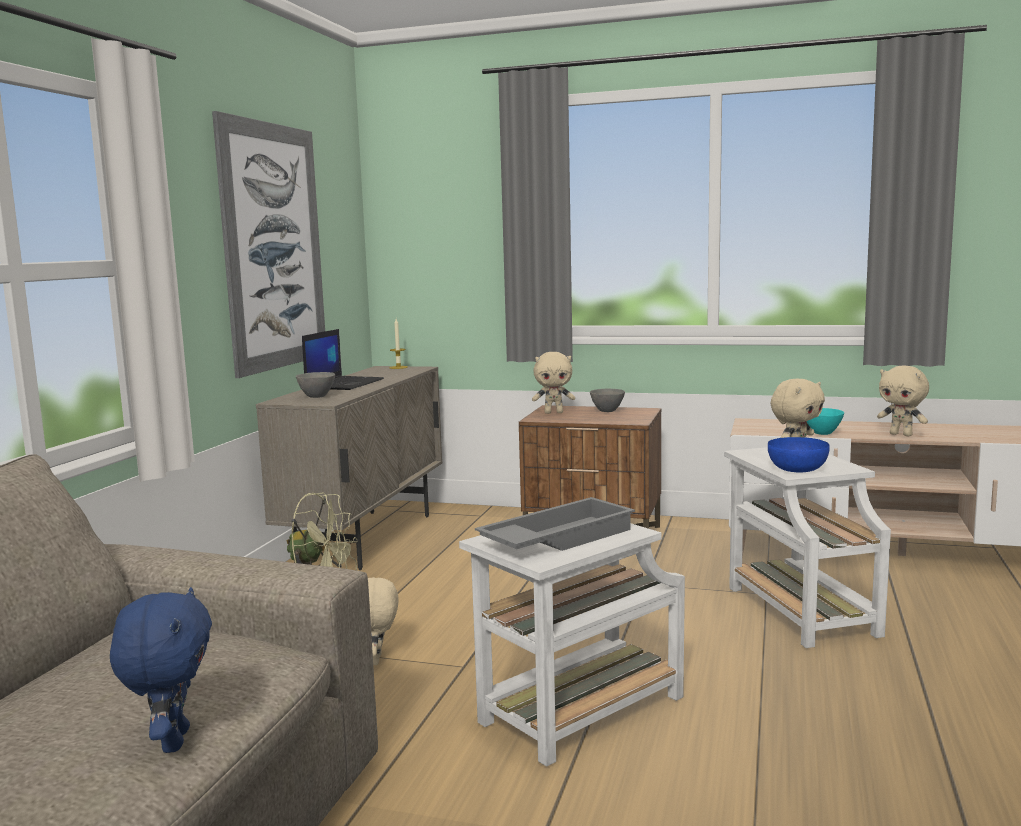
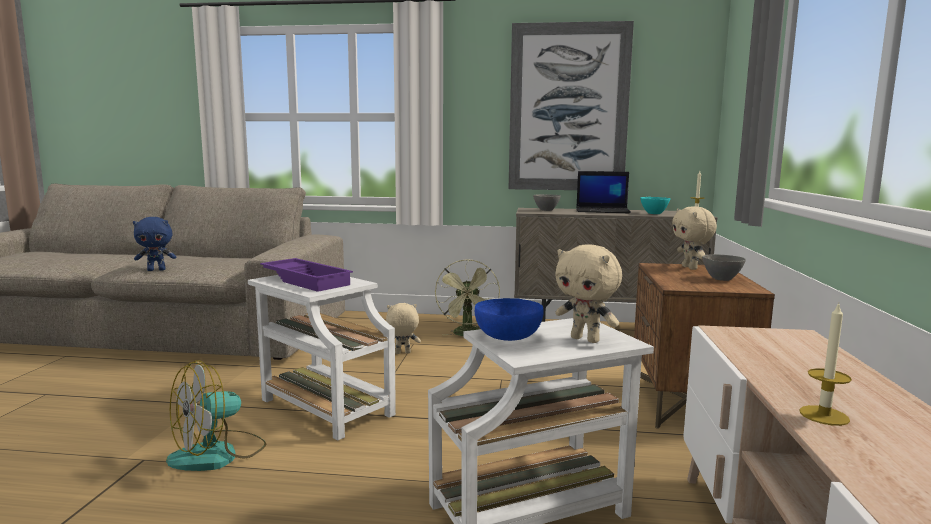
camera: 80 degrees right, 0 degrees up
grey tray [475,497,635,551] -> purple tray [260,258,353,292]
turquoise bowl [807,408,844,435] -> turquoise bowl moved to [640,197,670,214]
beige plush toy [877,366,929,436] -> candle [799,303,852,426]
none -> fan [166,360,266,471]

